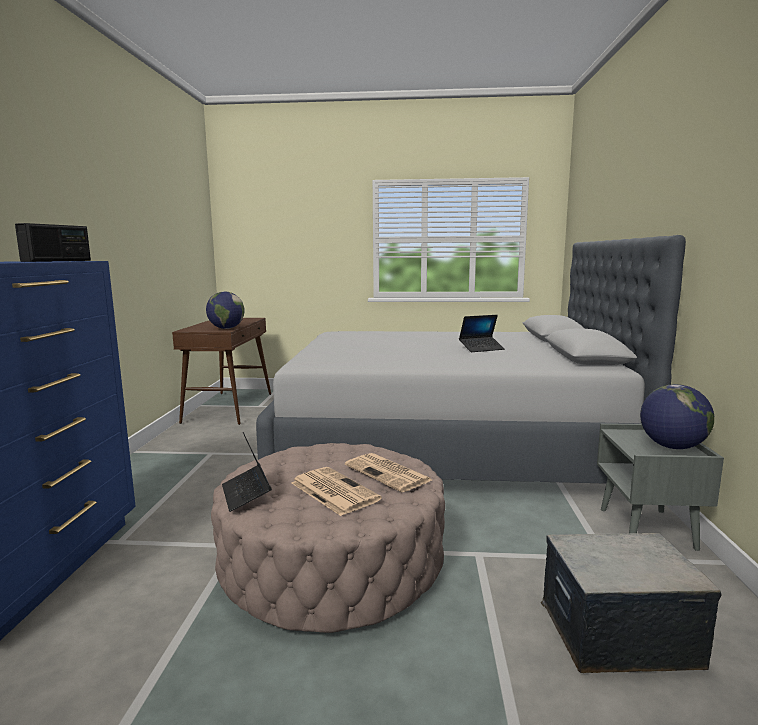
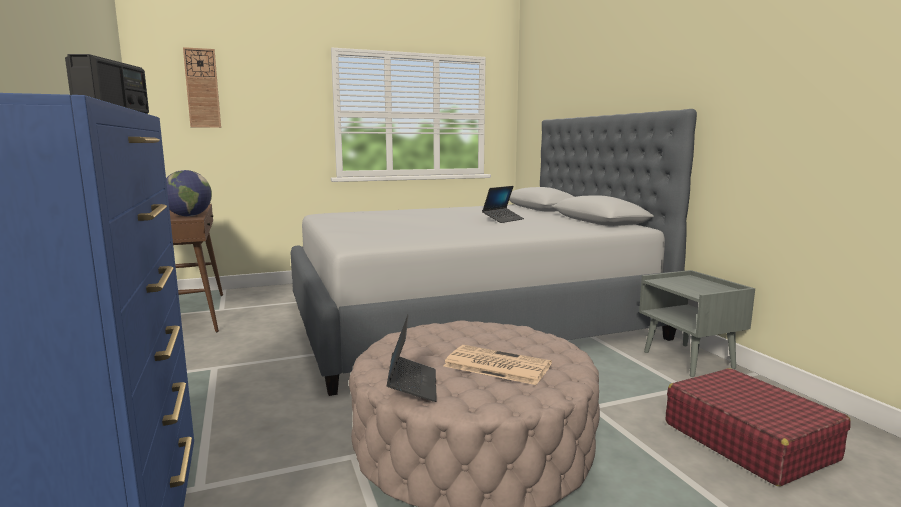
camera: 25 degrees left, 0 degrees up
laptop [222,432,272,512] -> laptop turned 135 degrees counterclockwise [387,314,437,402]
newspaper [345,453,432,492] -> none
storage box [541,533,722,673] -> red suitcase [666,368,851,486]
globe [640,384,714,449] -> none
none -> wall clock [183,47,221,128]

